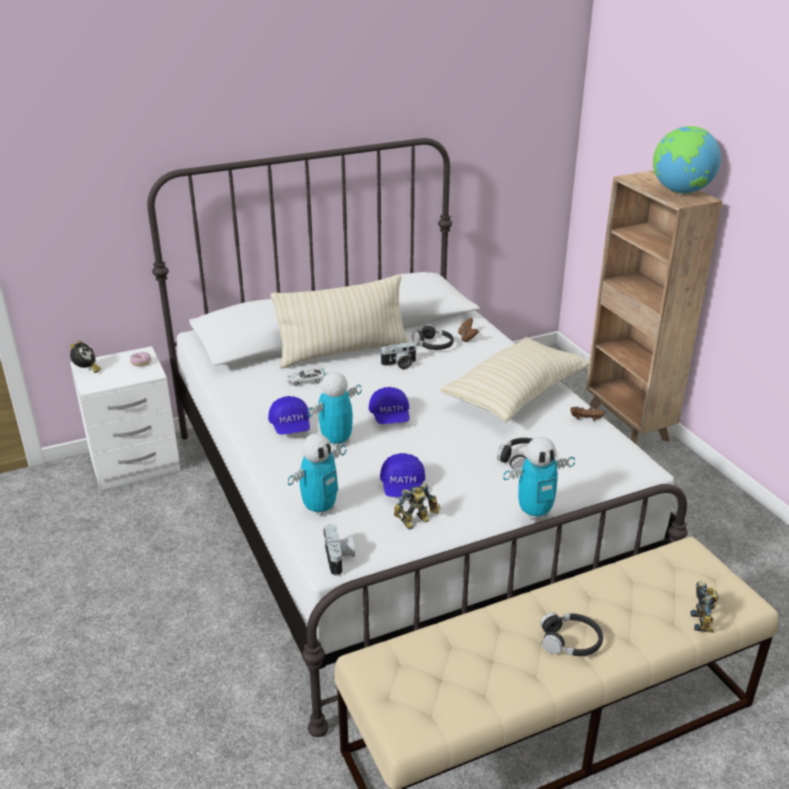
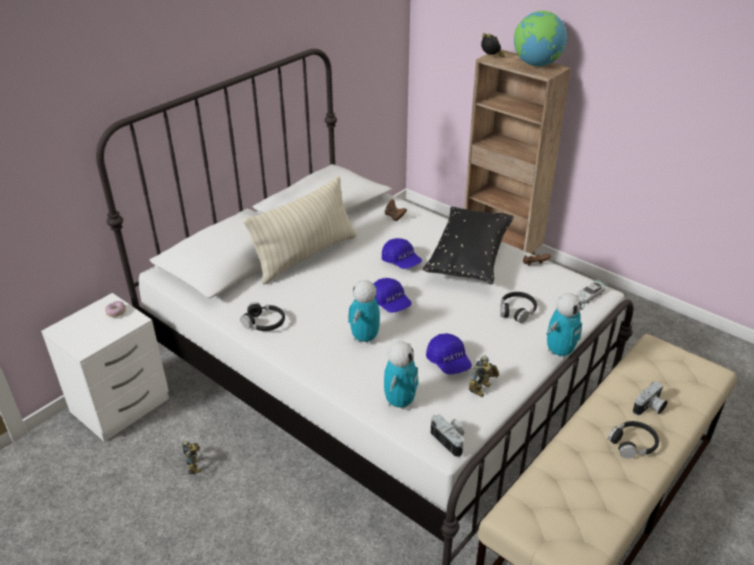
camera: 25 degrees left, 5 degrees up
alarm clock [70,340,101,373] -> alarm clock moved to [481,33,505,57]
blue cap [268,396,310,435] -> blue cap moved to [382,238,422,269]
toy car [287,368,326,386] -> toy car moved to [576,280,606,304]
camera [380,342,416,369] -> camera moved to [633,381,668,415]
black headphones [412,324,454,350] -> black headphones moved to [240,302,285,331]
beige pillow [440,337,591,422] -> black pillow [423,207,514,284]
toy robot [691,581,719,633] -> toy robot moved to [182,441,201,474]

